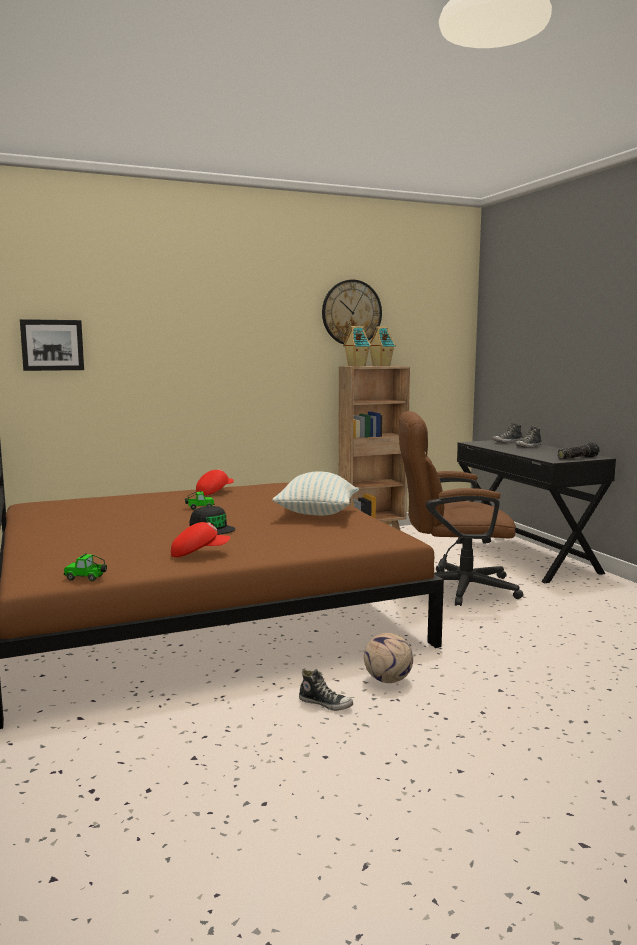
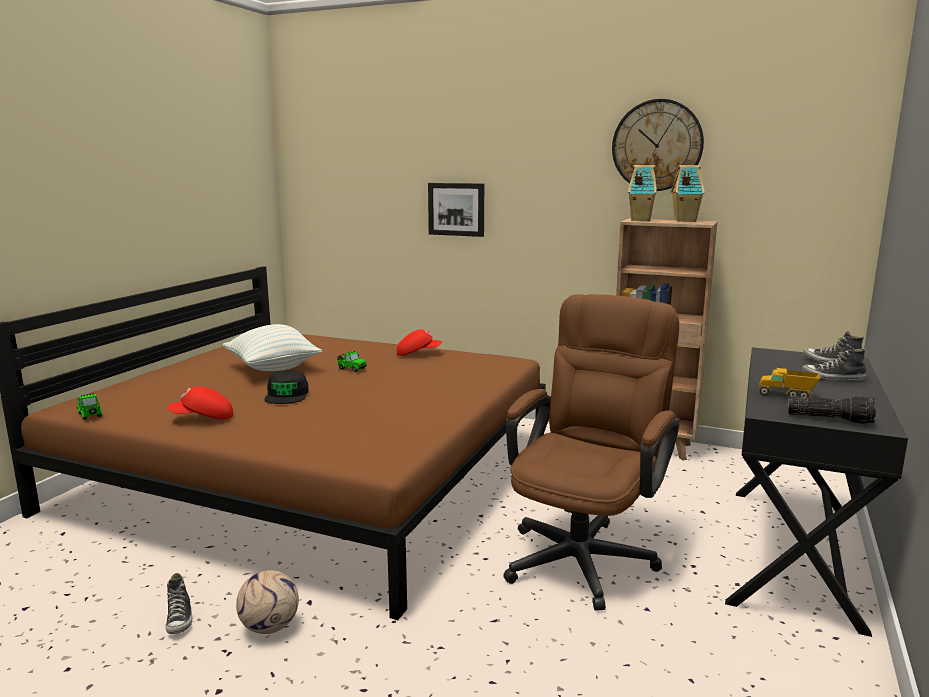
camera: 45 degrees right, 5 degrees up
picture [20,319,84,371] -> picture moved to [428,183,484,237]
red cap [171,522,230,557] -> red cap turned 135 degrees clockwise [167,386,233,419]
pillow [272,471,359,515] -> pillow moved to [223,324,322,371]
brown office chair [399,411,524,606] -> brown office chair turned 75 degrees clockwise [503,294,680,611]
none -> toy truck [758,368,820,398]

